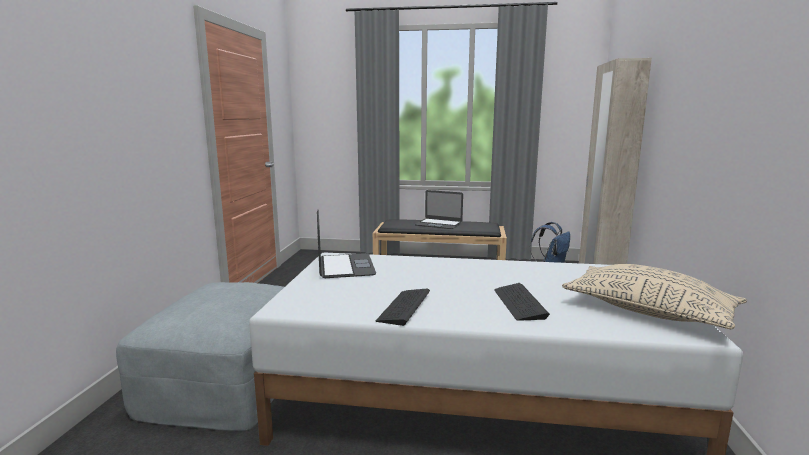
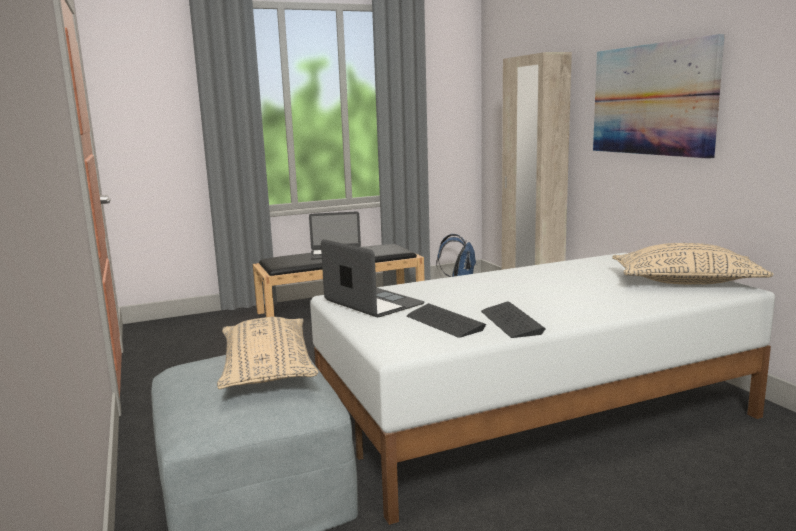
camera: 30 degrees left, 0 degrees up
keyboard [494,283,550,321] -> keyboard moved to [407,303,486,338]
none -> beige pillow [217,317,318,389]
none -> picture [593,34,725,159]

